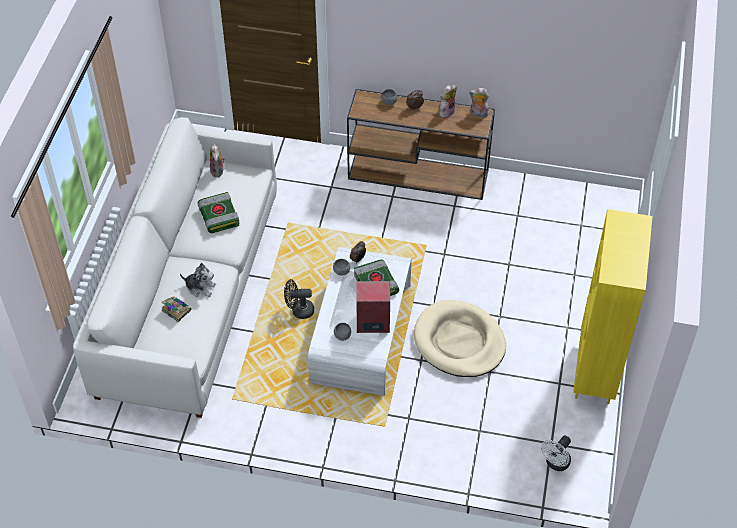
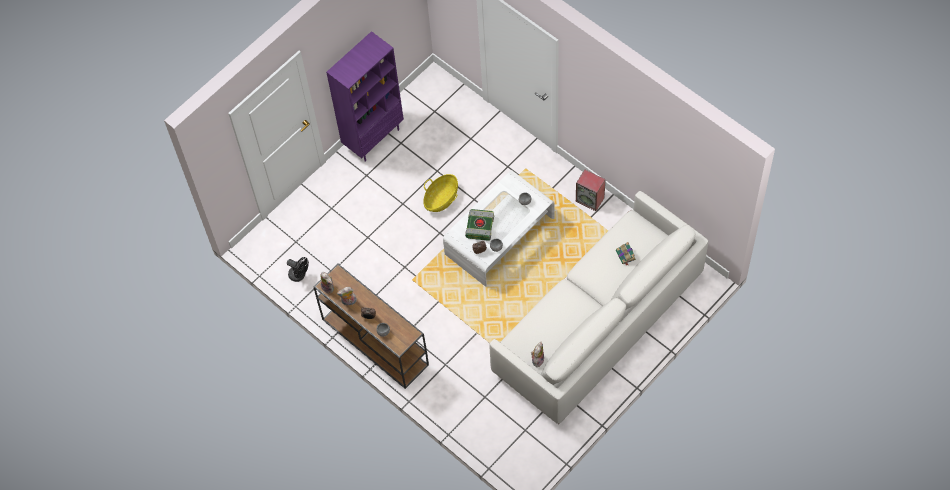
camera: 145 degrees left, 10 degrees up
plush toy [180,263,216,297] -> none
book [198,192,240,233] -> none
black fan [284,279,314,319] -> black fan moved to [287,257,309,282]
speaker [356,281,390,333] -> speaker moved to [576,170,605,211]
beige dog bed [414,300,506,377] -> basket [423,174,458,212]
white fan [541,436,571,471] -> none
yellow bookcase [574,209,652,404] -> purple bookcase [326,31,404,162]

